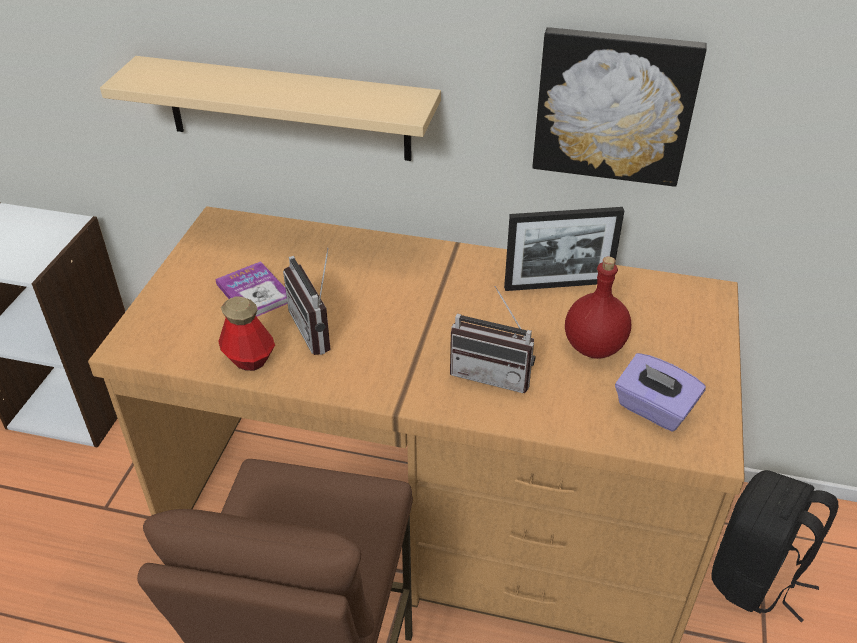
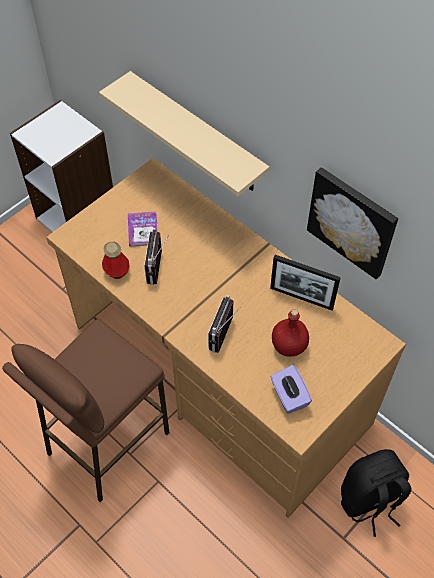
camera: 30 degrees right, 15 degrees up
radio [450,286,536,393] -> radio turned 60 degrees clockwise [208,295,241,353]

